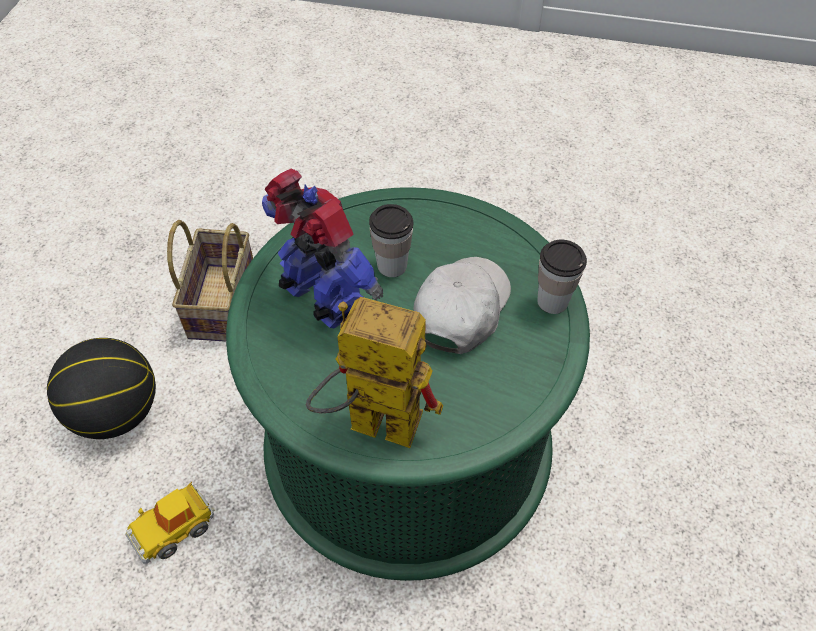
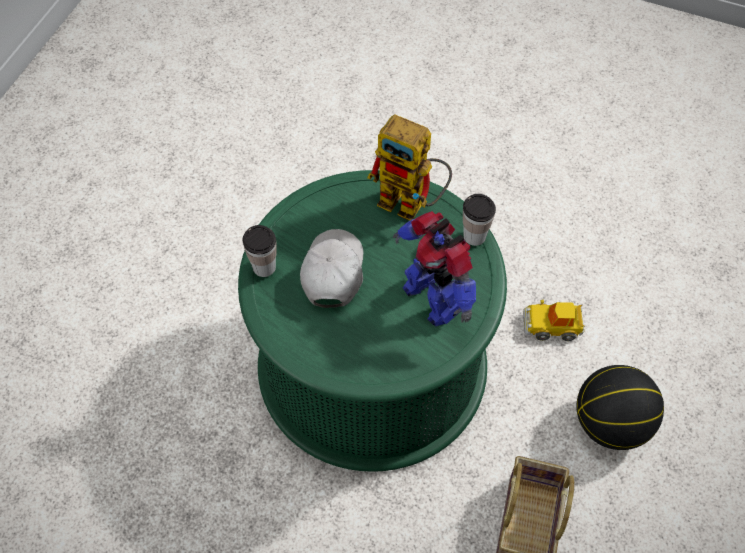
camera: 170 degrees left, 5 degrees up
toy car [126,482,214,564] -> toy car turned 150 degrees counterclockwise [523,300,585,341]
cup [369,204,413,277] -> cup moved to [463,194,496,246]
white cap [414,257,511,354] -> white cap turned 150 degrees clockwise [300,229,363,308]

